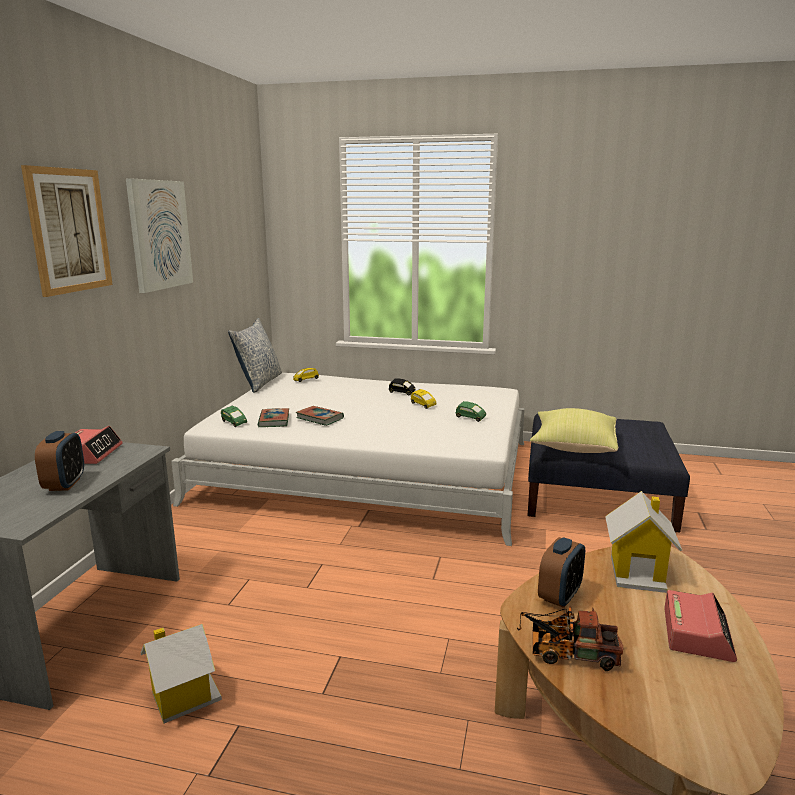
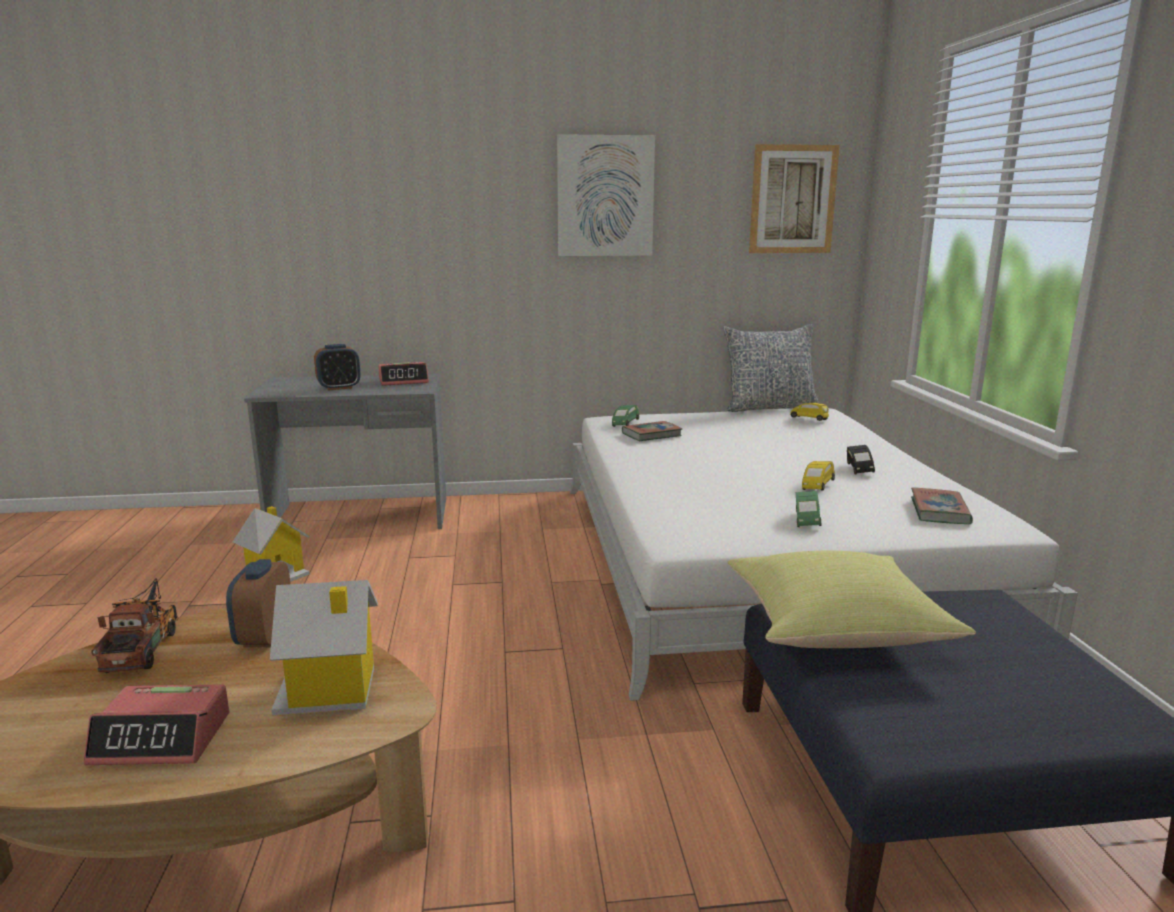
camera: 70 degrees right, 0 degrees up
picture [21,165,113,297] -> picture moved to [749,144,840,253]
book [296,406,344,426] -> book moved to [911,487,973,524]
alarm clock [538,537,585,608] -> alarm clock turned 75 degrees clockwise [226,559,291,647]

